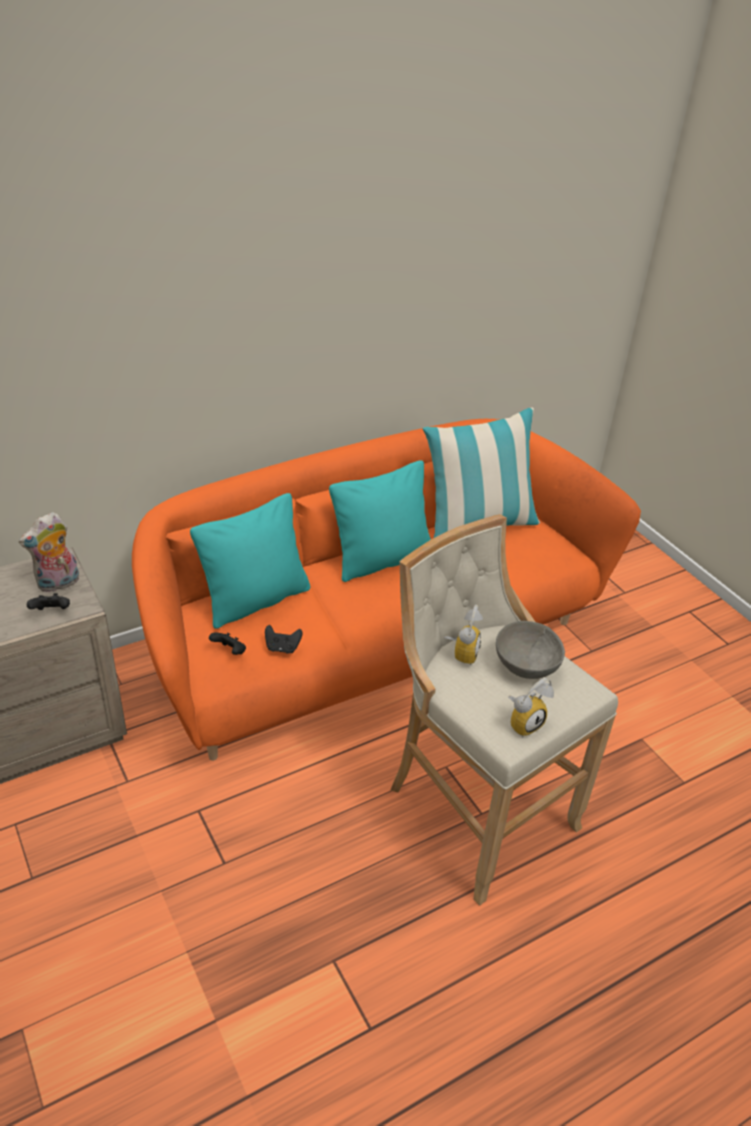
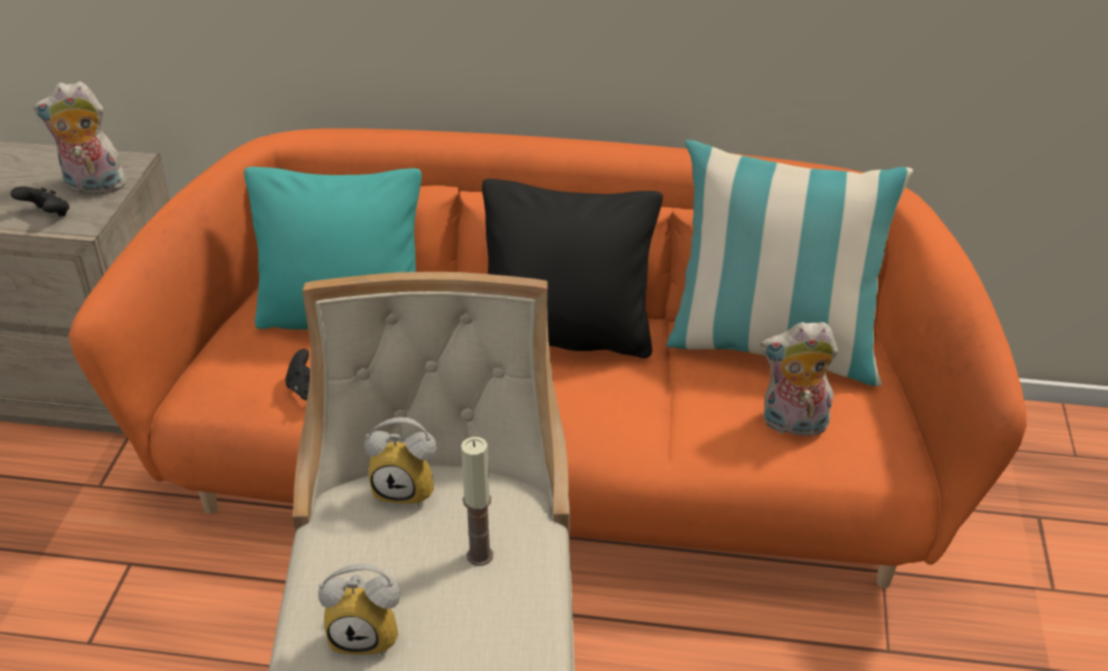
camera: 40 degrees right, 0 degrees up
black game controller [209,632,246,655] -> none
turquoise pillow [329,460,431,582] -> black pillow [482,179,663,358]
alarm clock [444,605,483,665] -> alarm clock turned 45 degrees clockwise [365,417,437,506]
grey bowl [496,621,565,679] -> candle [461,437,493,566]
none -> plush toy [760,322,838,441]

